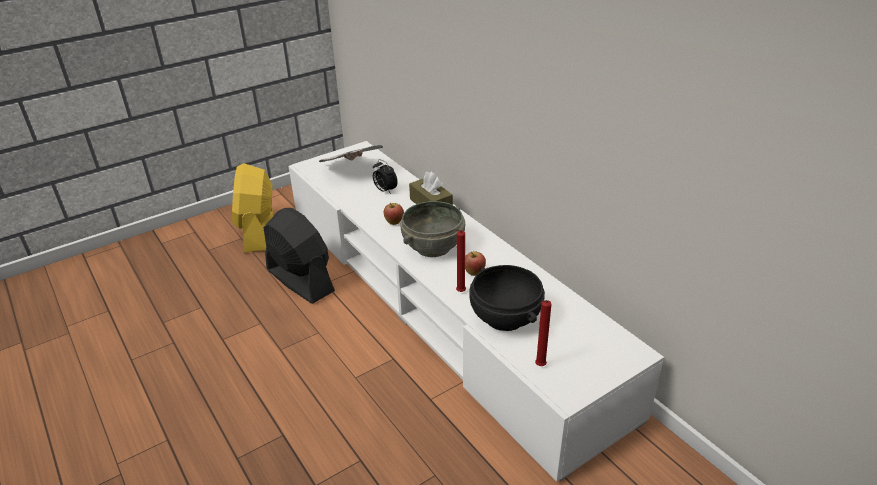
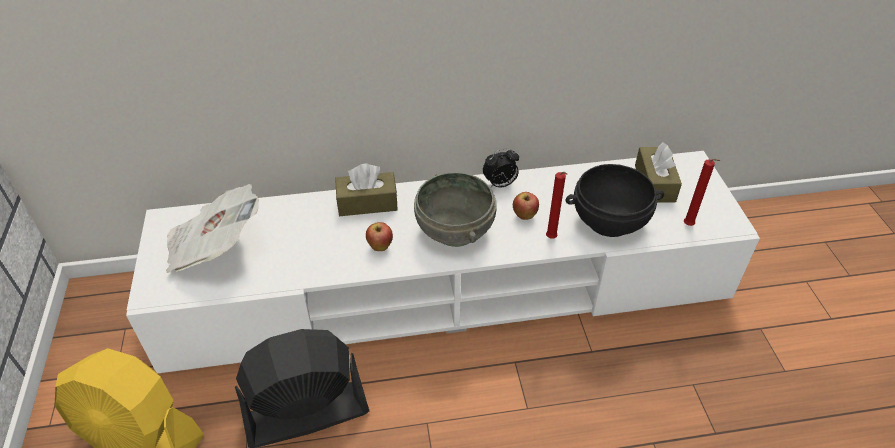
camera: 65 degrees left, 10 degrees up
alarm clock [373,159,398,194] -> alarm clock moved to [483,148,519,188]
none -> brown tissue box [635,142,682,202]

